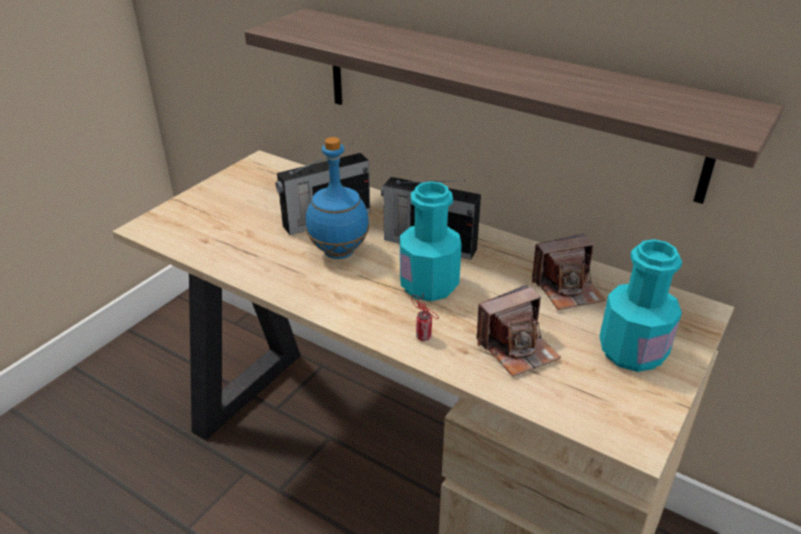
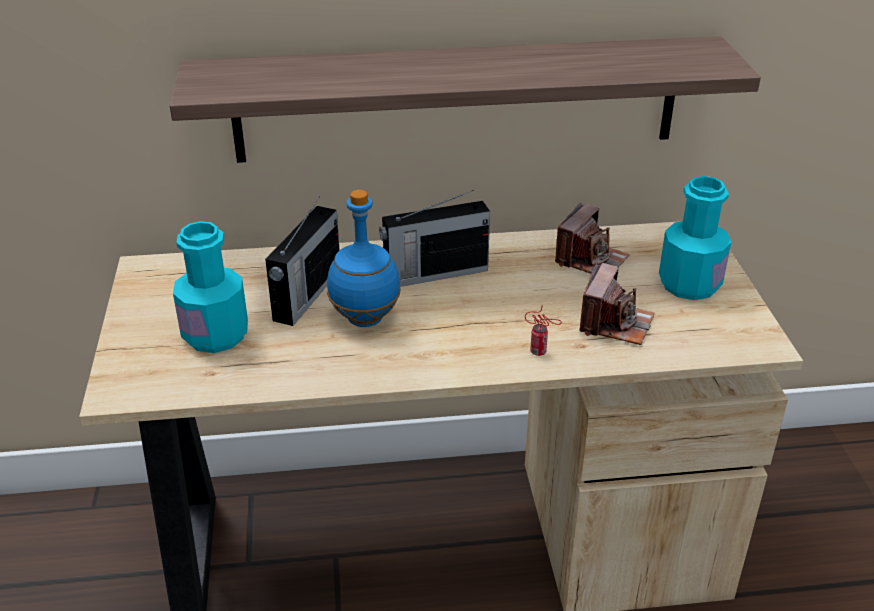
camera: 40 degrees left, 0 degrees up
turquoise bottle [400,181,462,301] -> turquoise bottle moved to [173,221,248,353]

